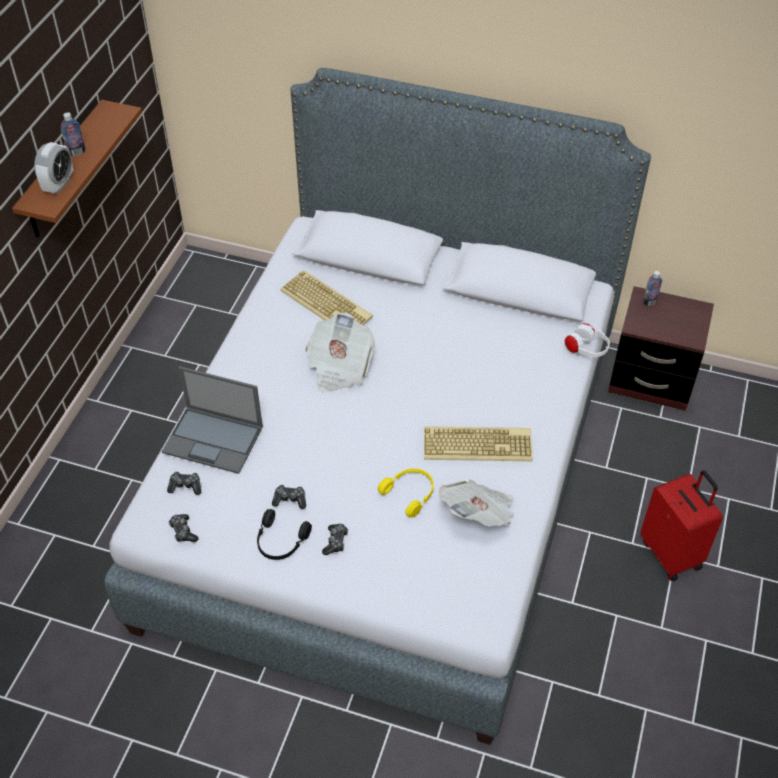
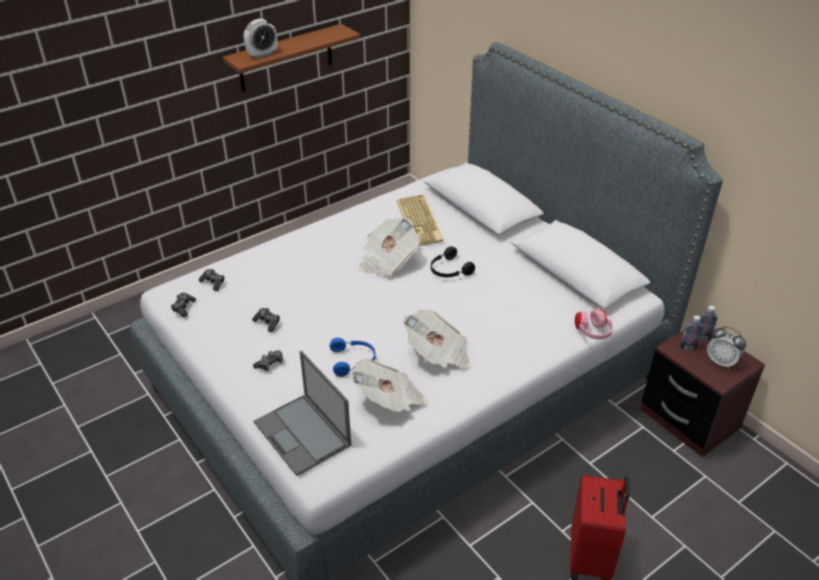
camera: 35 degrees right, 10 degrees down
bottle [61,112,86,156] -> bottle moved to [680,315,703,351]
laptop [162,366,263,474] -> laptop moved to [254,350,351,476]
black headphones [257,509,312,560] -> black headphones moved to [431,246,475,277]
yellow headphones [378,468,434,518] -> blue headphones [330,338,376,377]
keyboard [424,426,533,461] -> newspaper [403,310,470,369]
white headphones [565,323,610,357] -> pink headphones [575,309,613,340]
none -> alarm clock [707,326,746,369]

